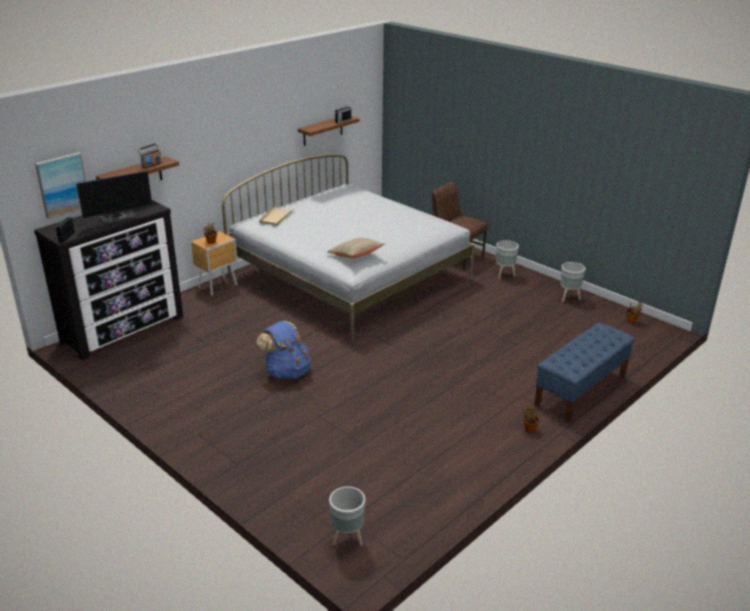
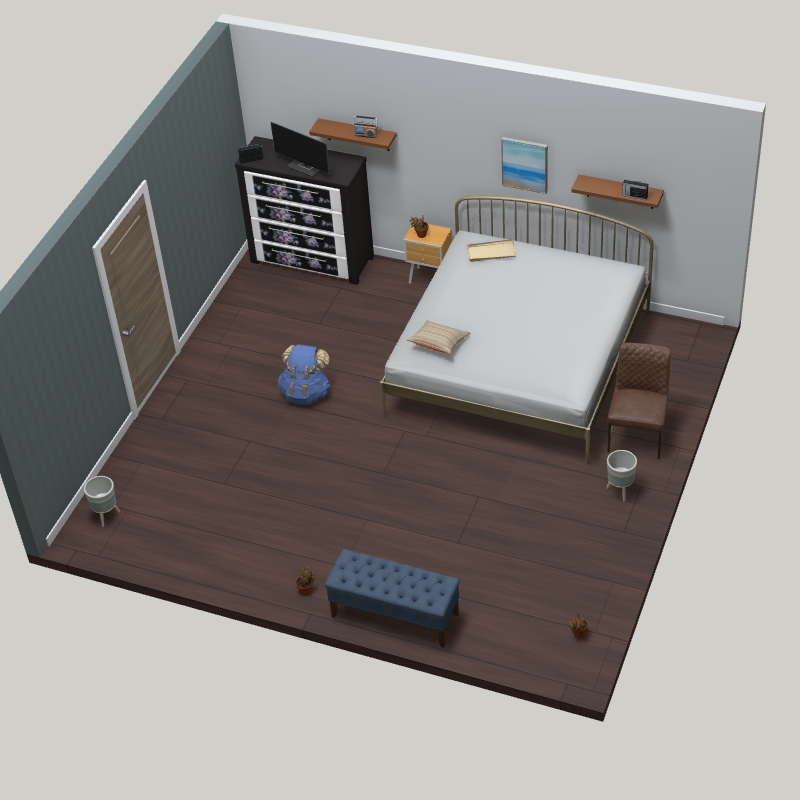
camera: 70 degrees right, 15 degrees up
picture [35,152,86,219] -> picture moved to [501,137,548,194]
grey planter [561,262,586,302] -> none

